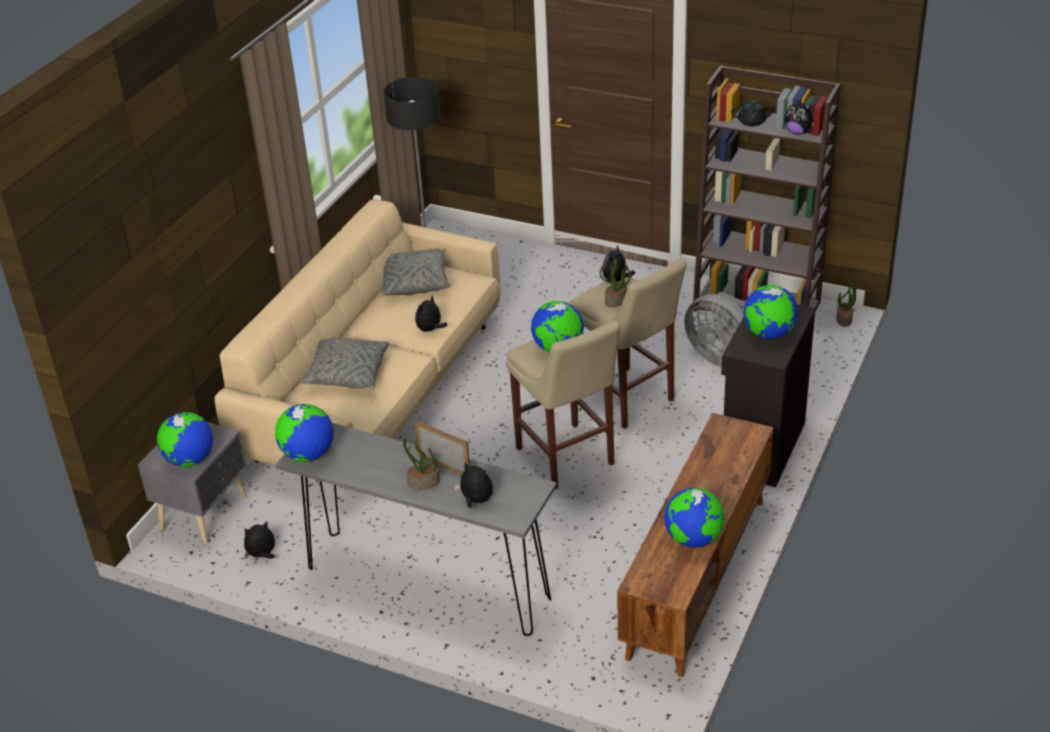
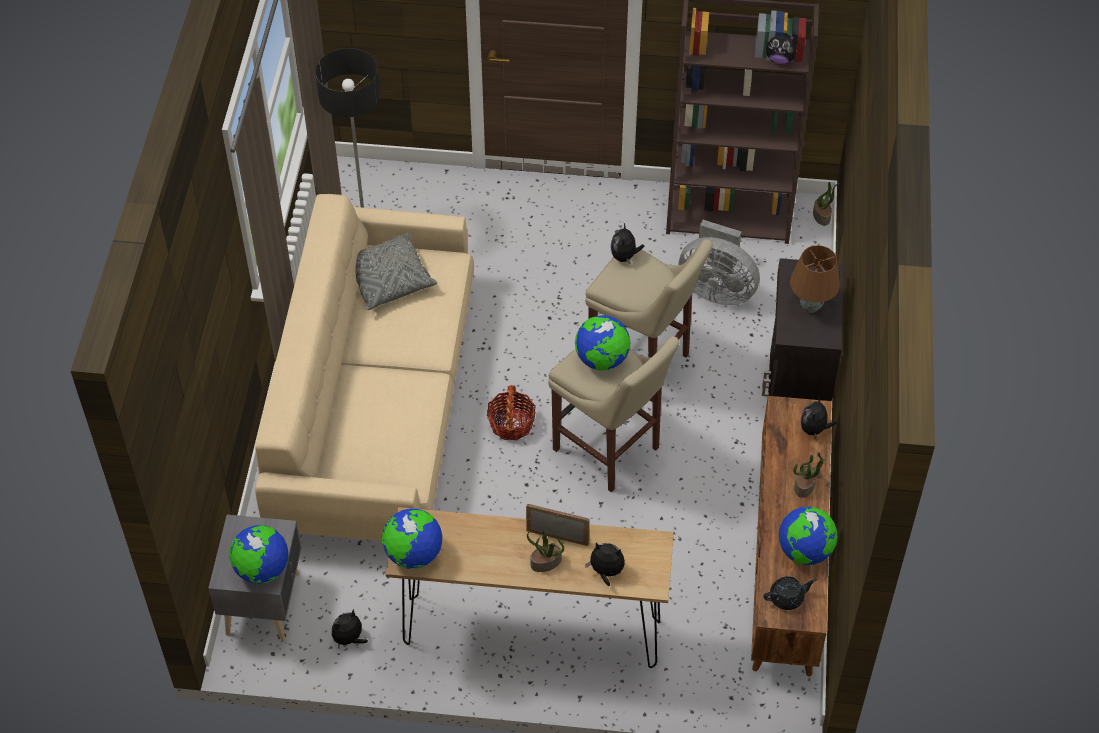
camera: 20 degrees left, 15 degrees up
grey console table [276,423,557,636] -> brown console table [386,507,674,668]
grey pillow [300,337,389,389] -> none
plush toy [415,295,447,333] -> plush toy moved to [800,397,836,439]
potted plant [600,259,631,308] -> potted plant moved to [793,453,826,498]
black teapot [731,101,777,126] -> black teapot moved to [763,576,816,610]
globe [743,285,798,339] -> brown table lamp [790,245,840,313]
none -> basket [487,385,536,440]

